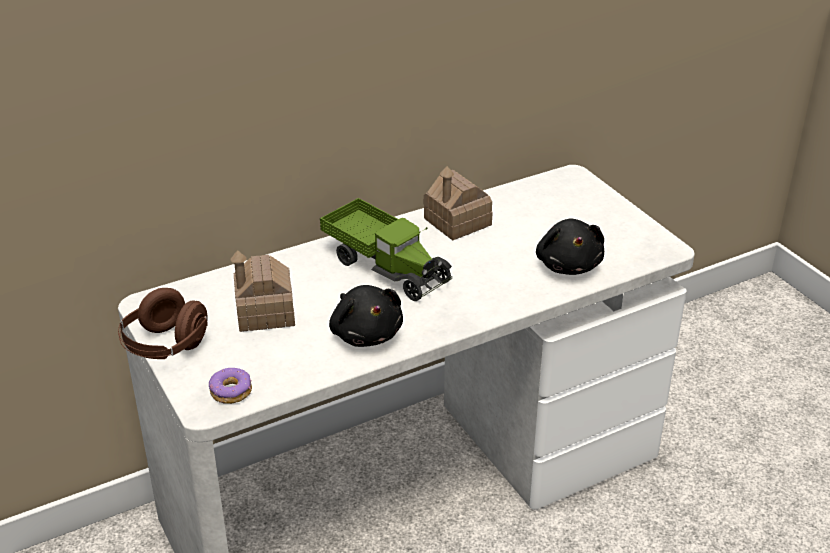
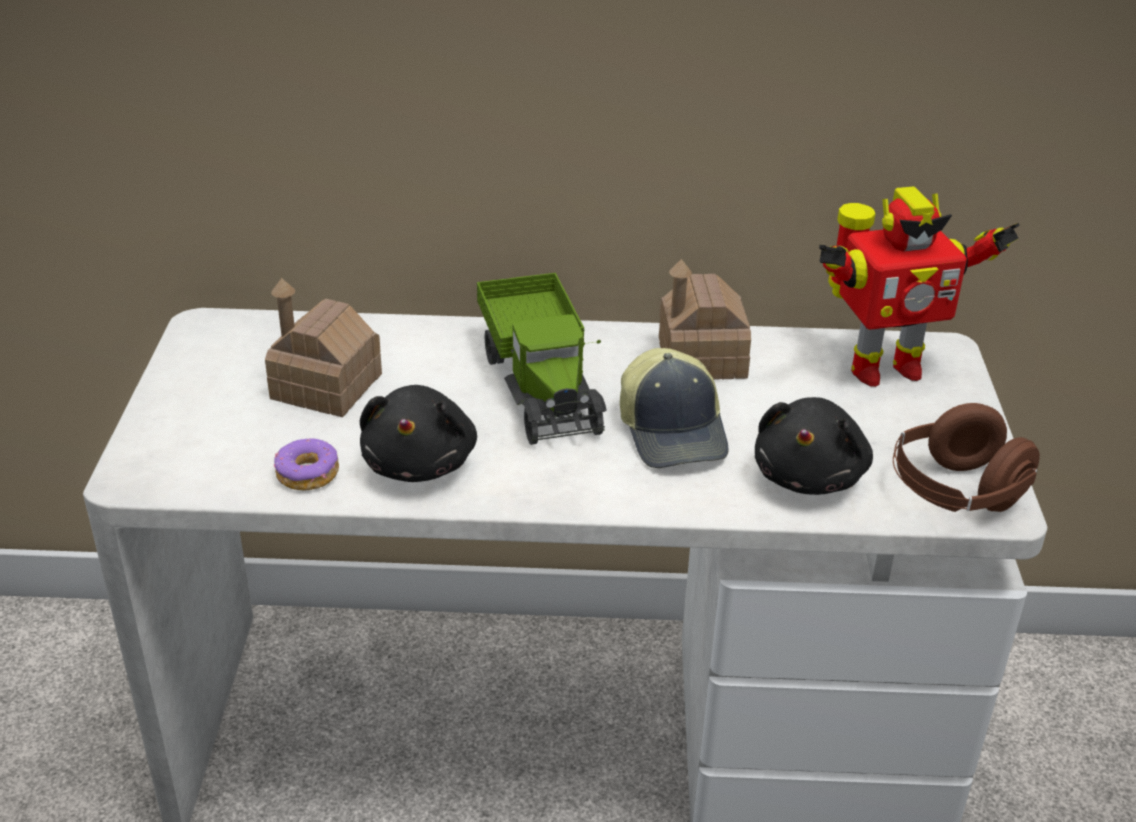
camera: 30 degrees right, 0 degrees up
brown headphones [118,288,207,359] -> brown headphones moved to [893,403,1040,512]
donut [209,367,252,404] -> donut moved to [274,438,339,491]
none -> cap [620,348,728,468]
none -> toy robot [819,187,1020,387]

